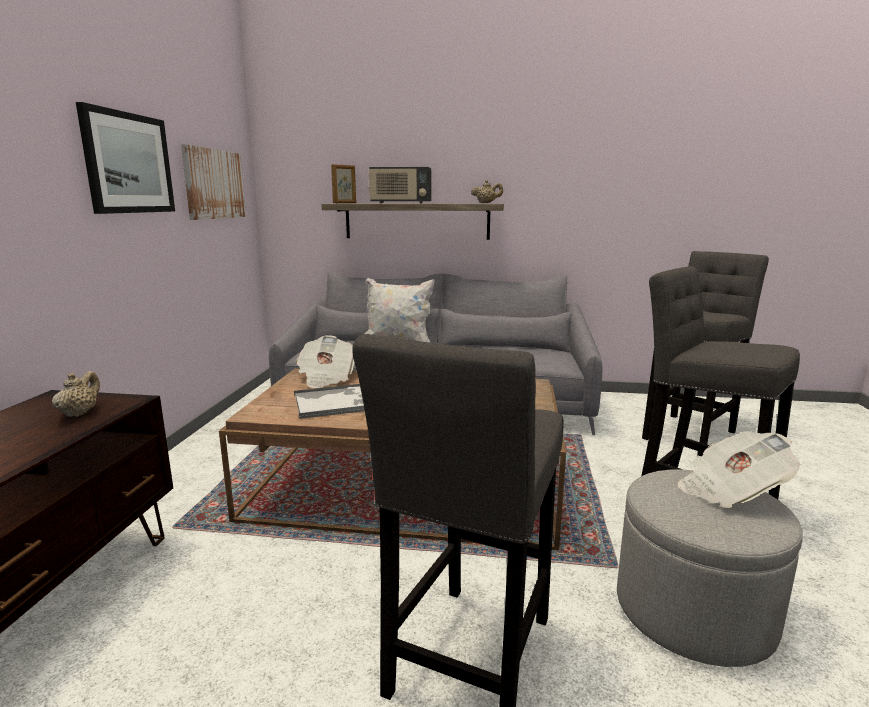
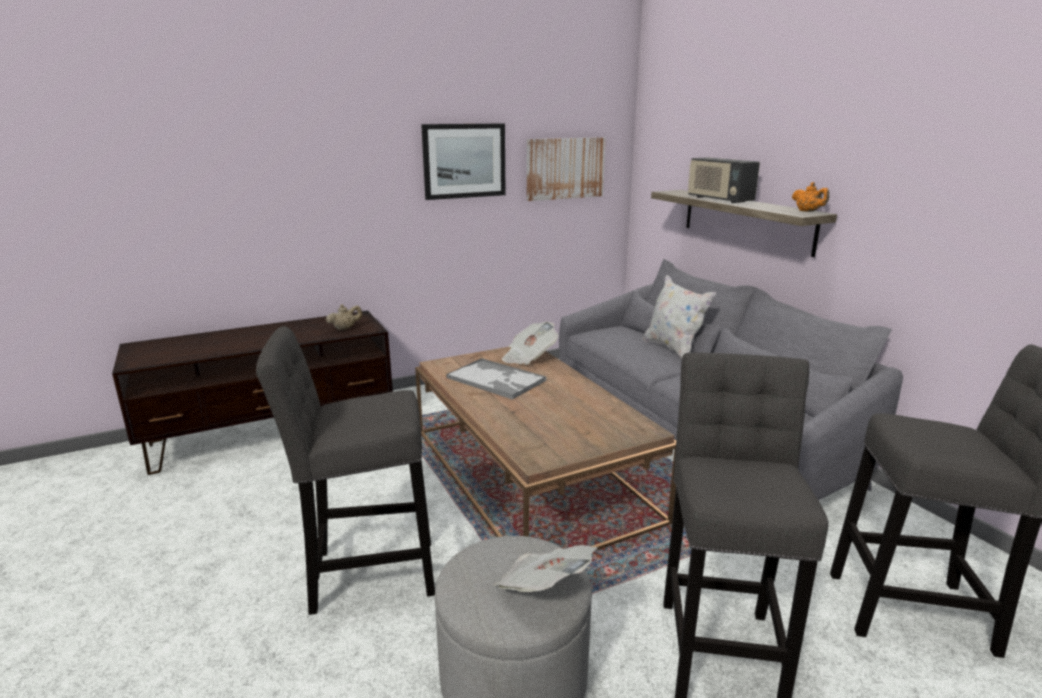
camera: 55 degrees right, 5 degrees up
picture frame [331,164,356,203] -> none
beige teapot [471,180,503,203] -> orange teapot [792,182,829,212]

